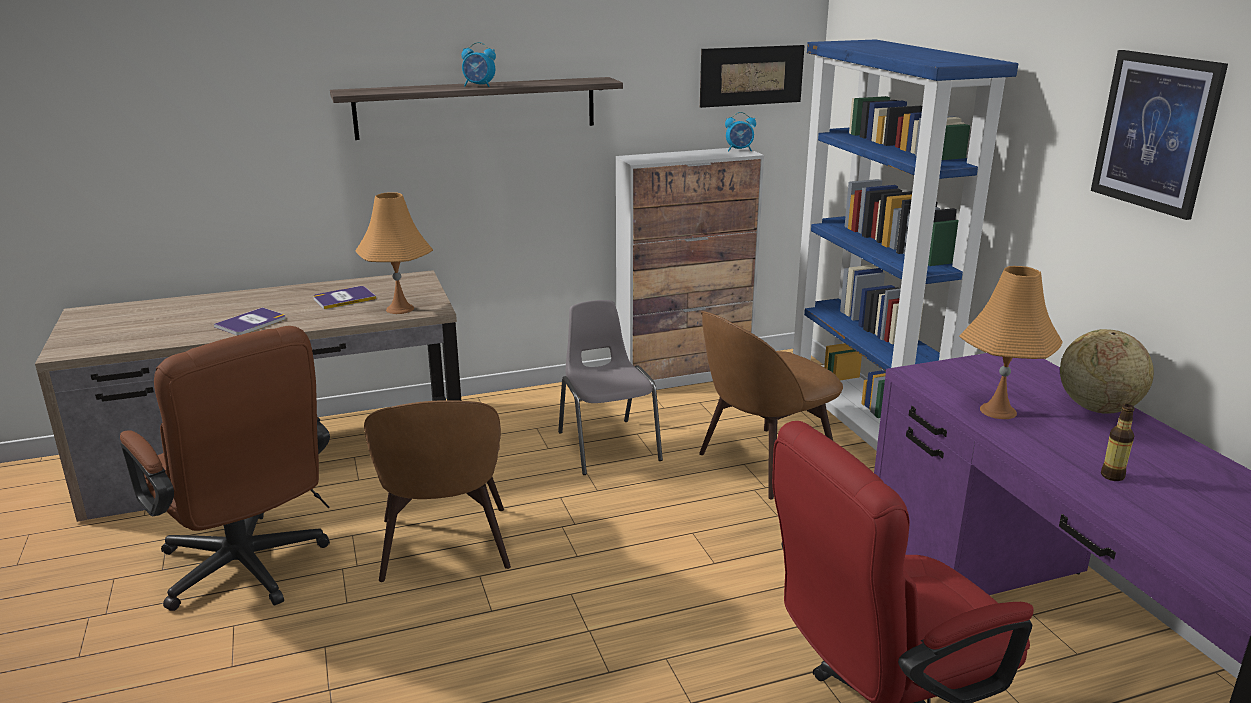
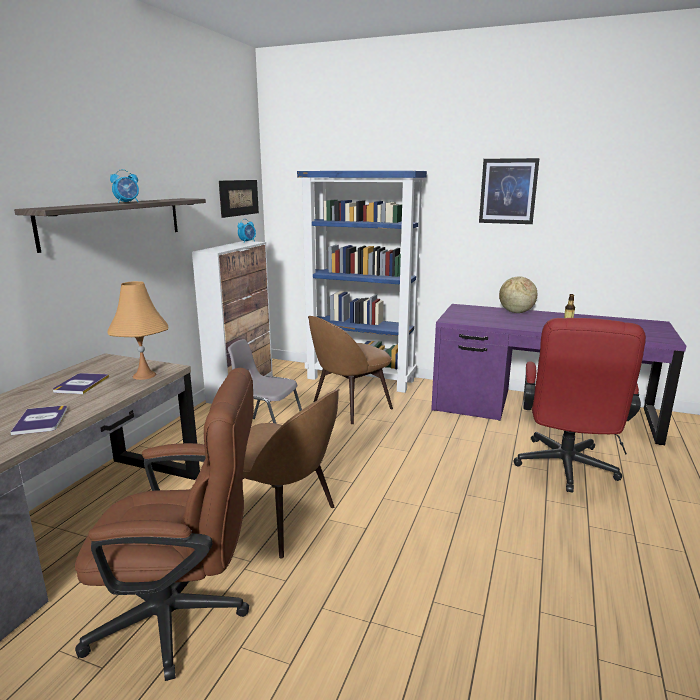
camera: 50 degrees left, 5 degrees down
brown chair [699,311,843,499] -> brown chair turned 45 degrees clockwise [308,316,393,424]
orange table lamp [959,266,1063,419] -> none

